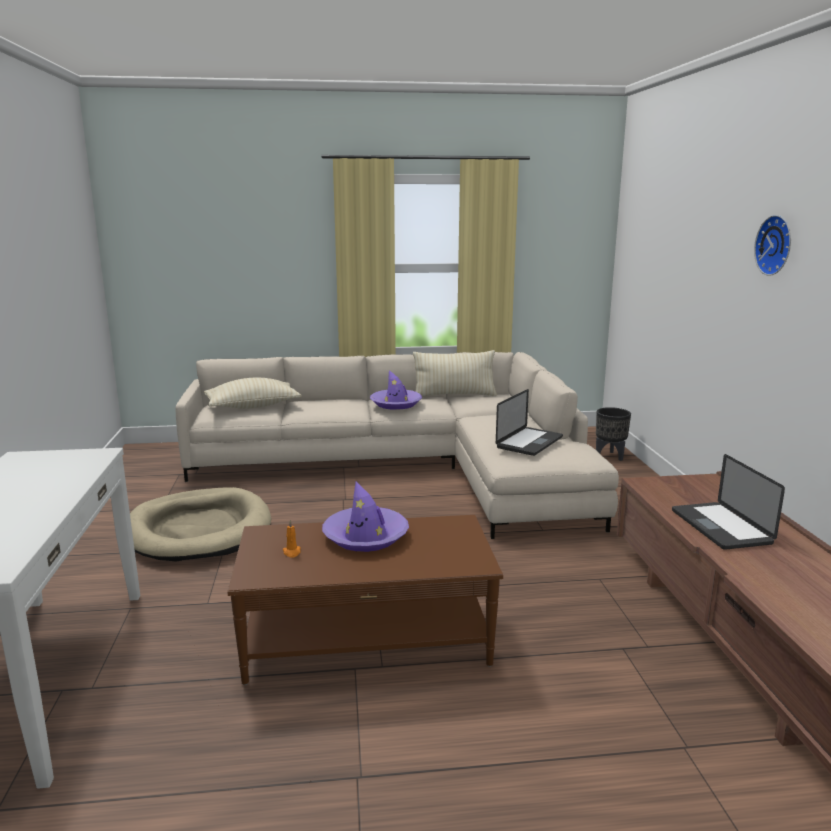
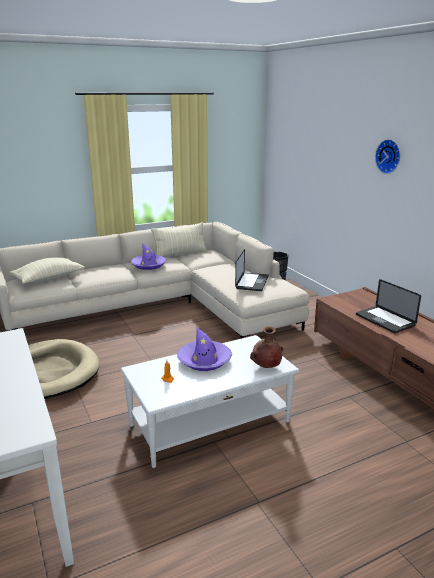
camera: 20 degrees left, 5 degrees up
brown coffee table [228,515,503,685] -> white coffee table [121,335,299,468]
none -> brown vase [250,326,283,368]

